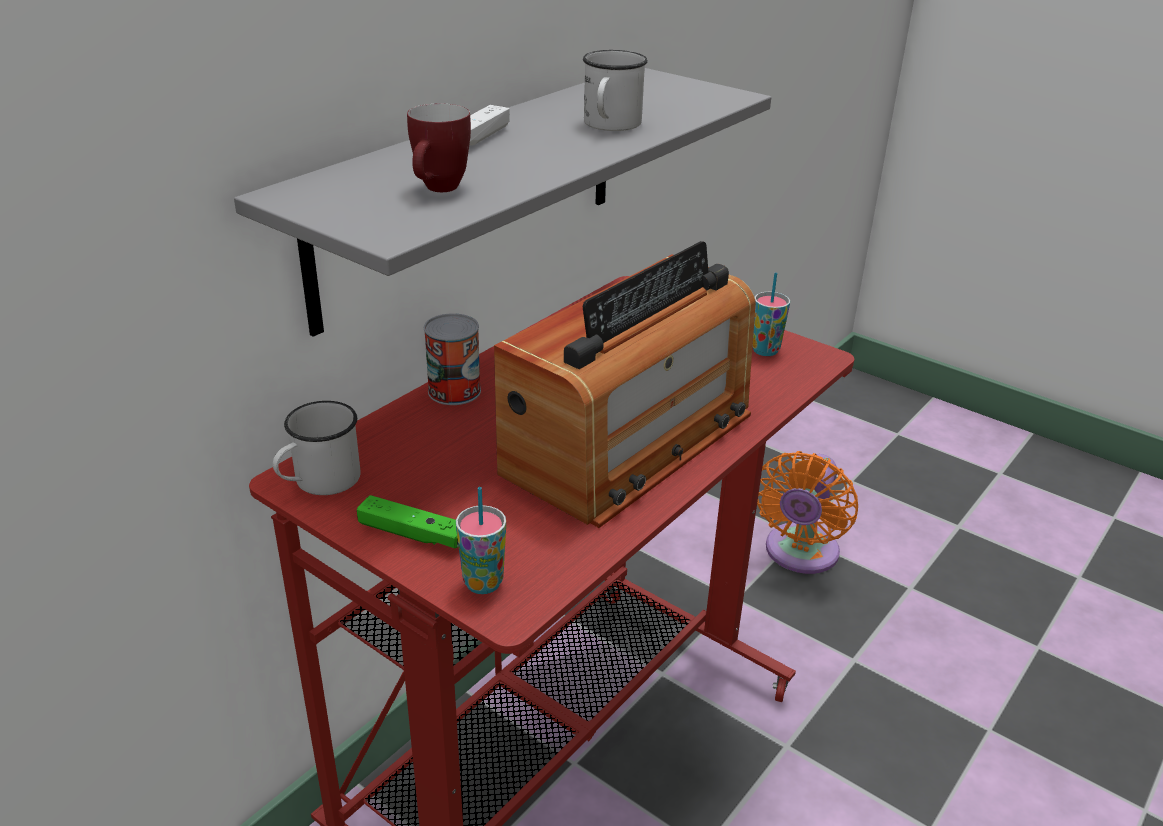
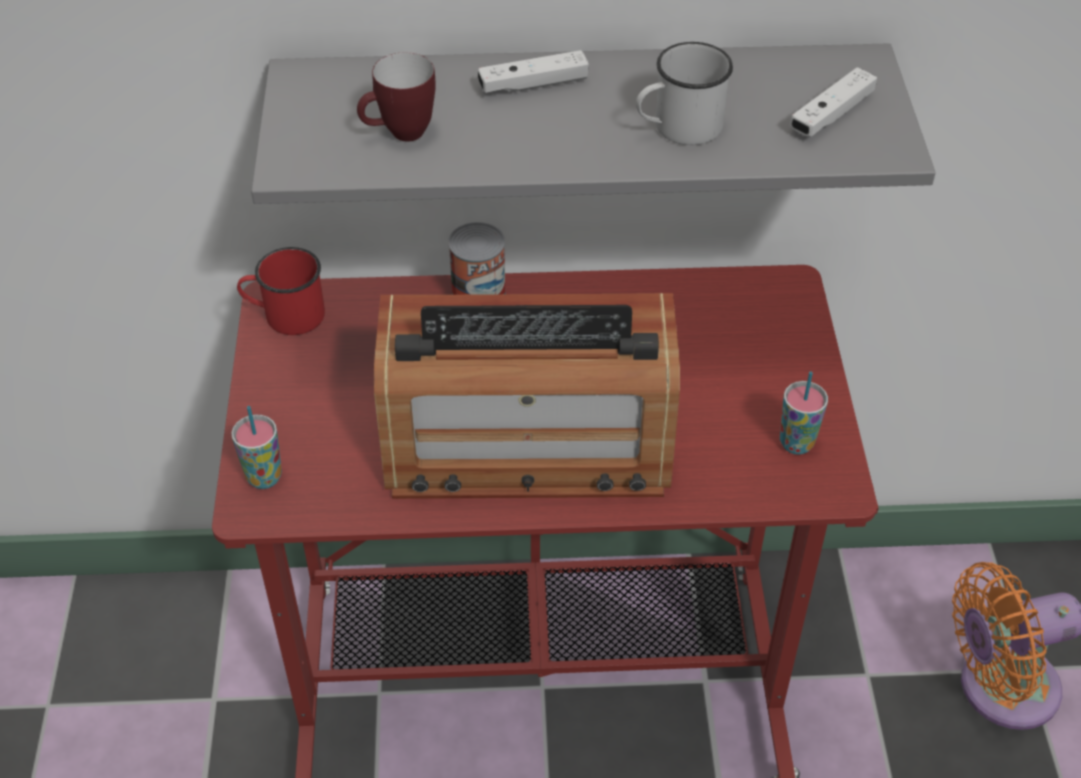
camera: 50 degrees right, 15 degrees up
white mug [273,401,361,495] -> red mug [237,247,325,335]
green game controller [357,495,459,548] -> none
none -> white game controller [790,67,877,137]

